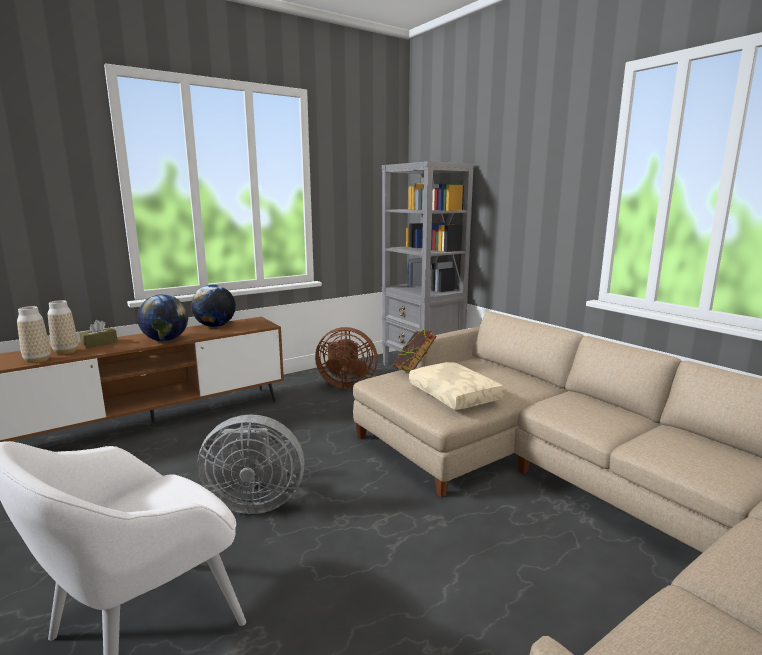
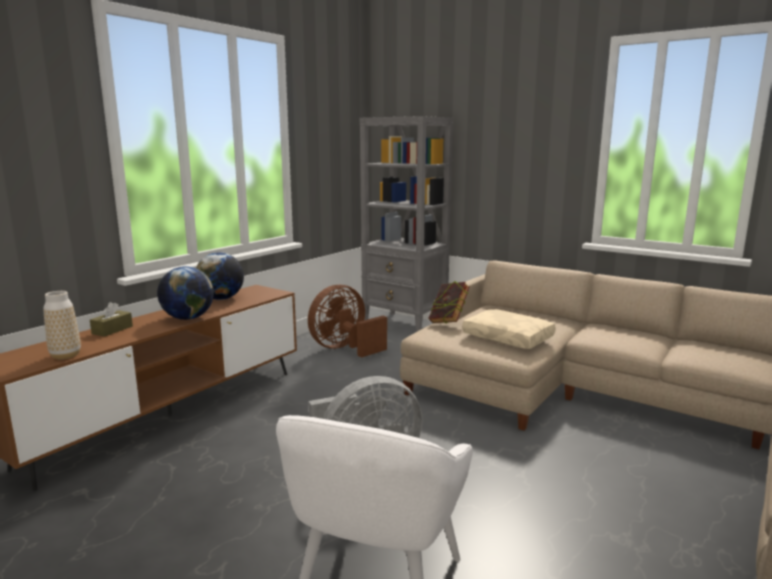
camera: 20 degrees left, 0 degrees up
vase [48,300,78,354] -> none
brown fan [315,327,378,389] -> brown fan turned 150 degrees clockwise [308,285,387,358]

